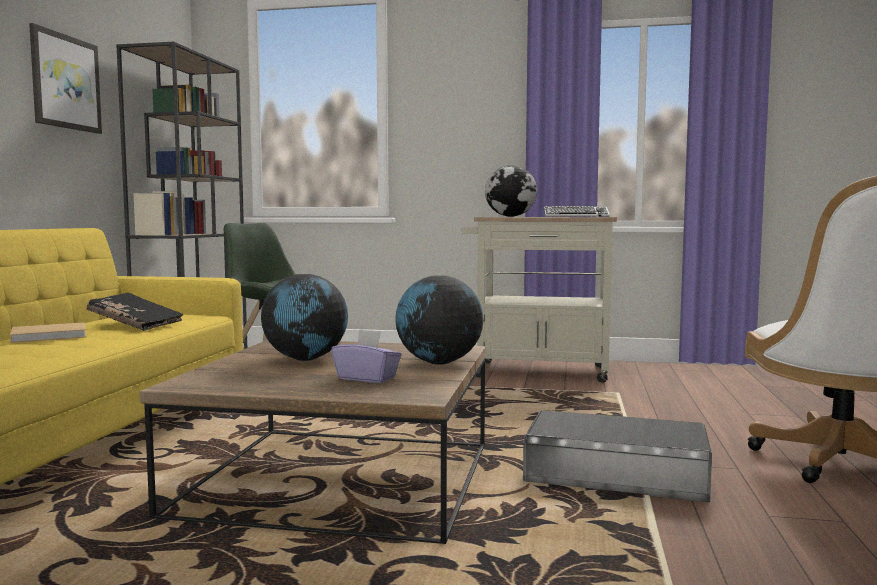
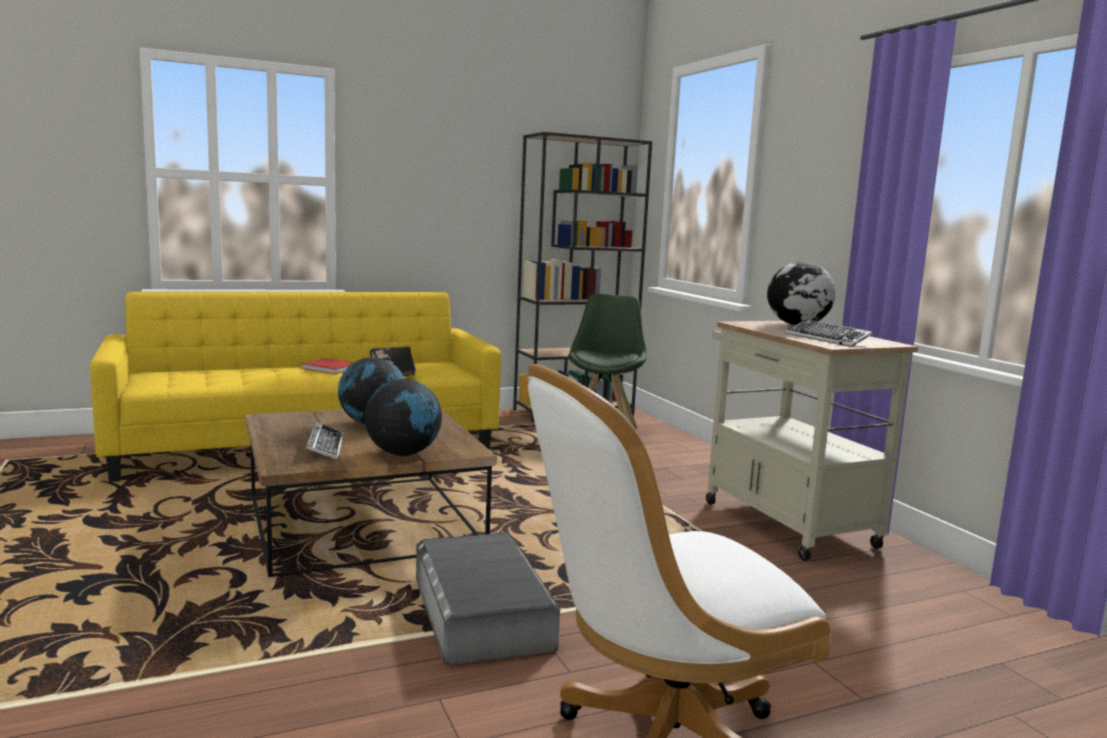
camera: 55 degrees right, 5 degrees up
beige book [10,322,86,343] -> red book [301,358,353,374]
picture [29,23,102,134] -> none
purple tissue box [331,329,402,383] -> keyboard [305,422,344,460]

